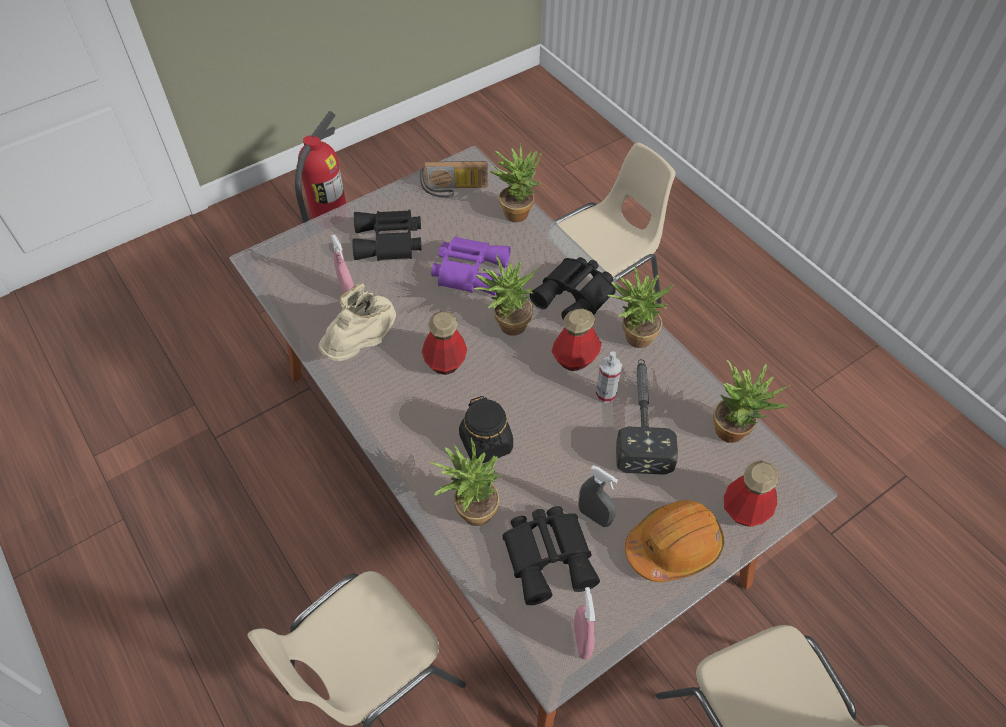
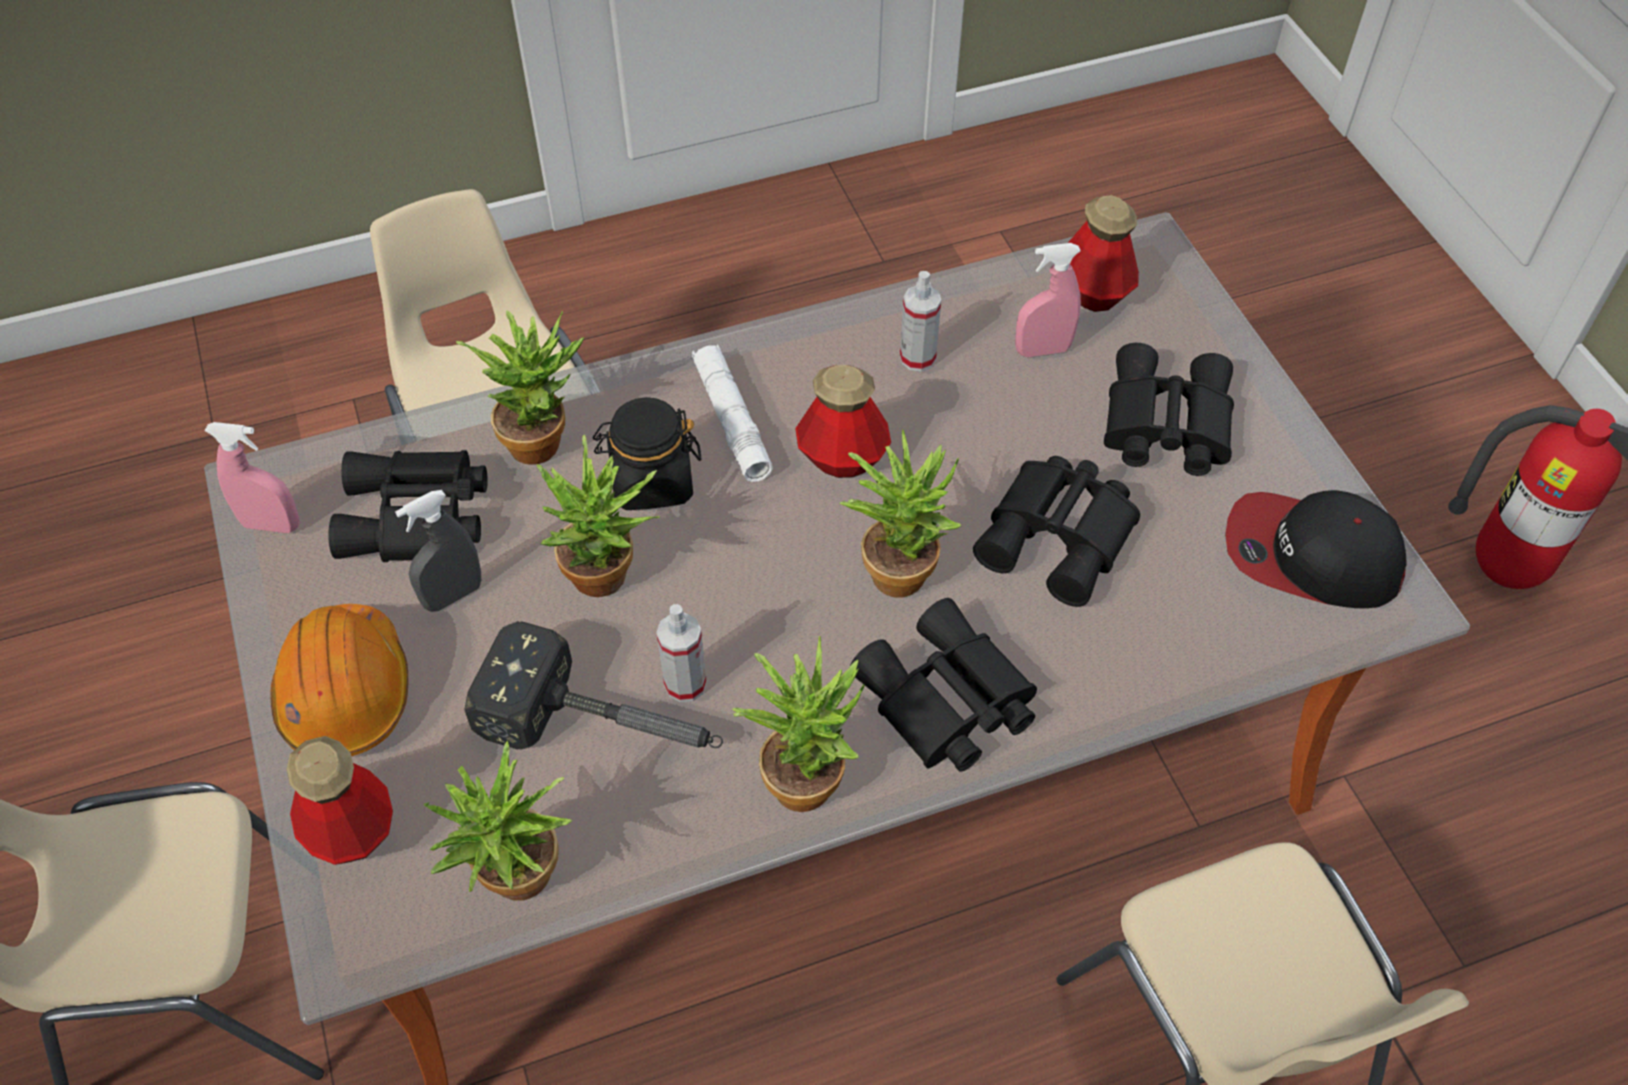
camera: 105 degrees right, 0 degrees up
beige boot [318,283,396,361] -> spray bottle [900,271,941,372]
radio [420,161,488,198] -> cap [1225,490,1407,608]
purple binoculars [431,236,511,296] -> black binoculars [973,456,1140,607]
potted plant [489,143,542,222] -> potted plant moved to [537,435,660,597]
bottle [551,308,602,371] -> bottle moved to [1068,195,1139,312]
none -> white flashlight [692,344,773,482]

